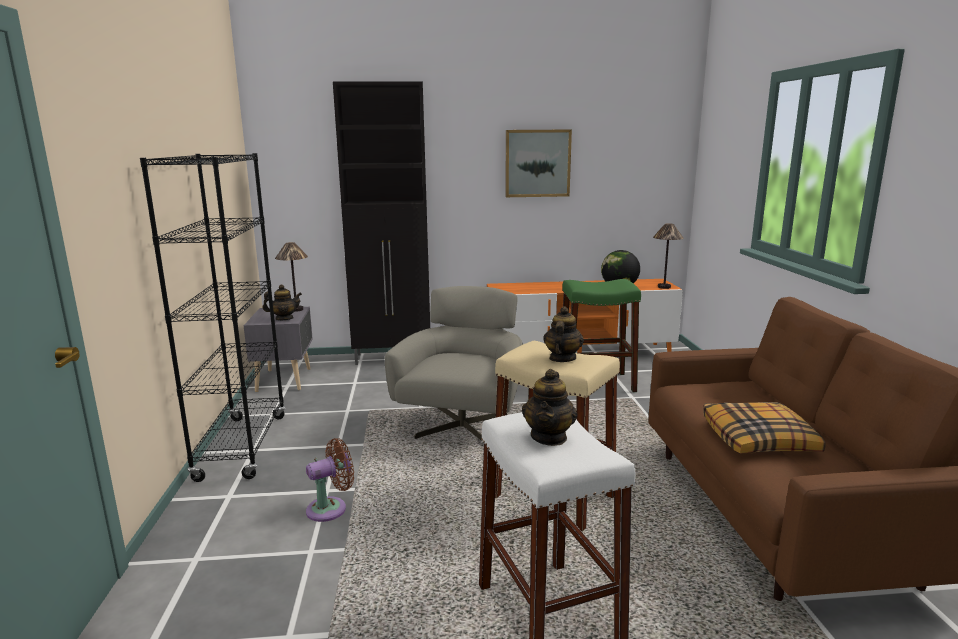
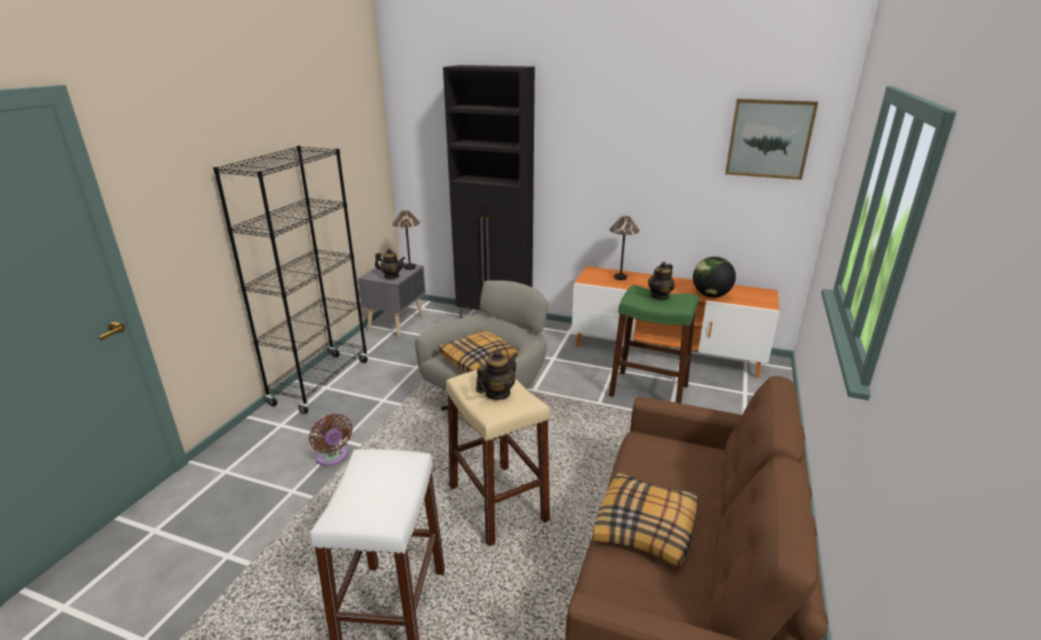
camera: 25 degrees right, 10 degrees up
brown fan [306,438,354,522] -> brown fan turned 60 degrees clockwise [309,414,353,466]
picture [505,129,572,197] -> picture moved to [725,99,818,180]
teapot [522,369,577,446] -> teapot moved to [648,262,675,300]
table lamp [653,223,684,289] -> table lamp moved to [610,216,640,280]
none -> pillow [439,330,519,373]

